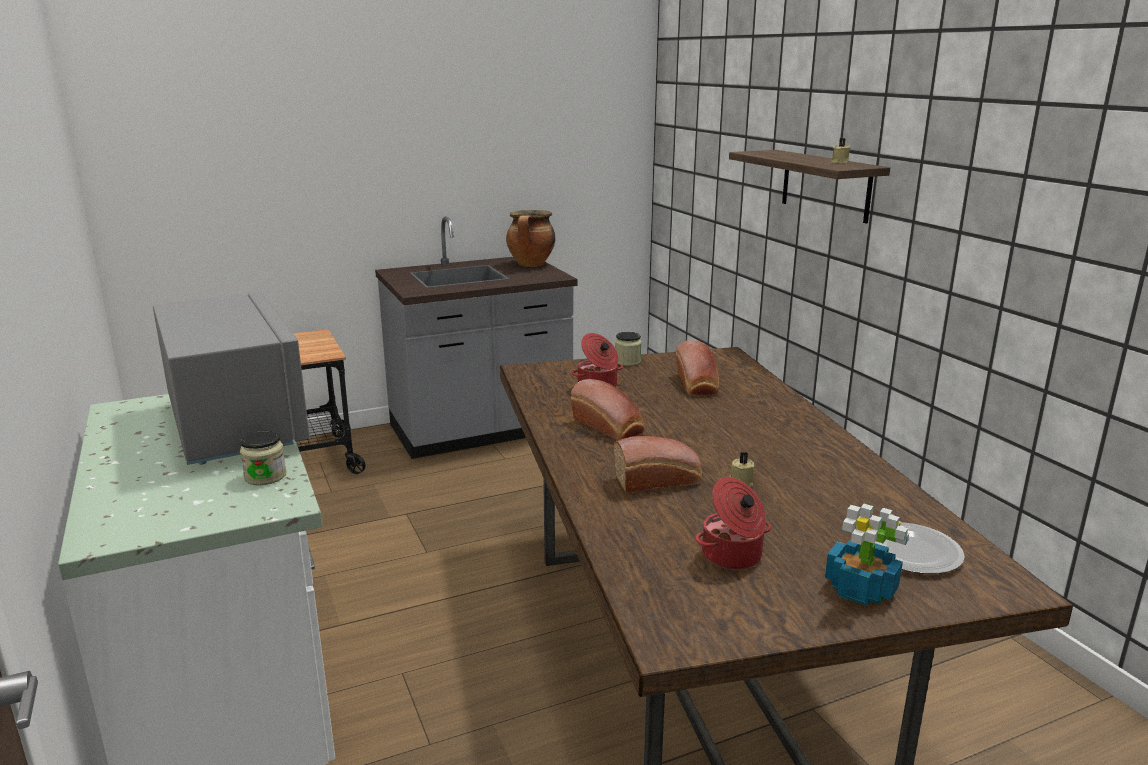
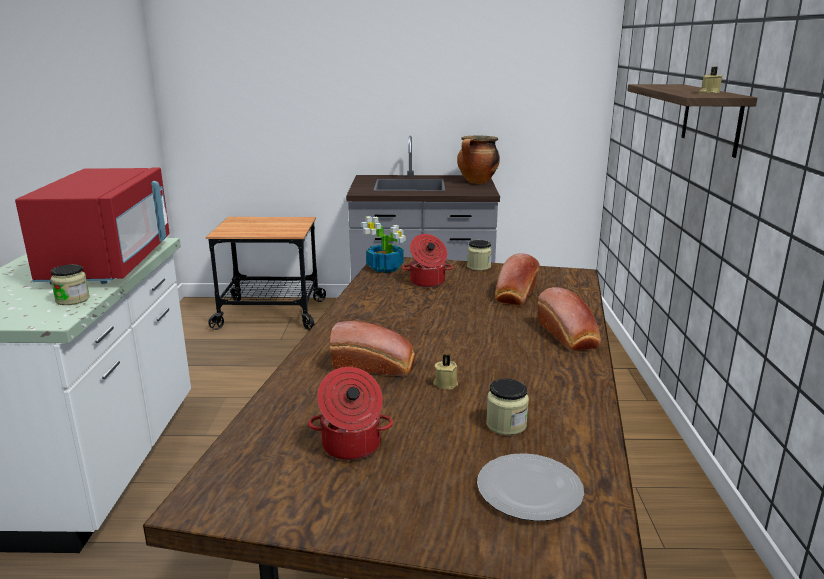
camera: 25 degrees right, 0 degrees up
grey microwave [153,292,310,465] -> red microwave [15,167,170,285]
bread [571,379,645,440] -> bread moved to [537,287,601,351]
potted plant [825,504,909,606] -> potted plant moved to [361,216,406,273]
none -> jar [486,379,529,435]

